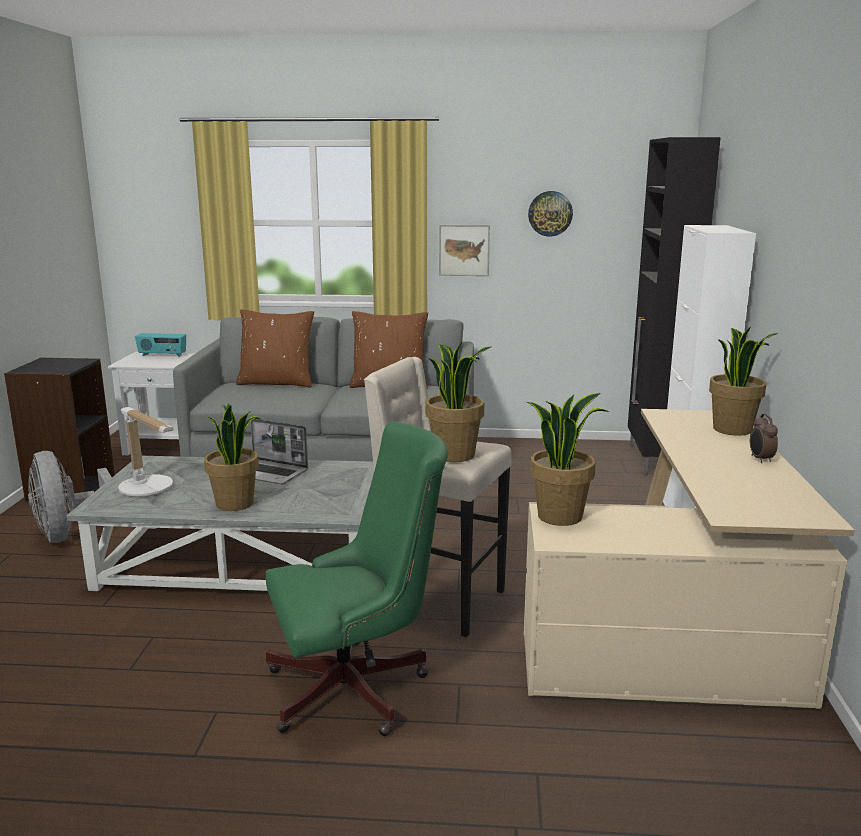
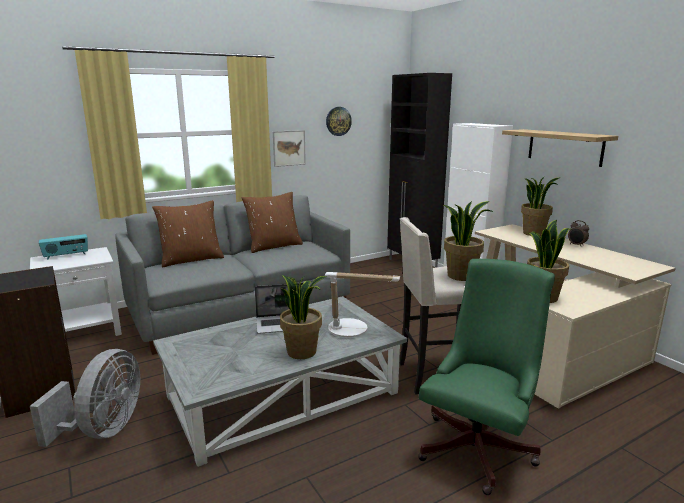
camera: 35 degrees left, 0 degrees up
grey fan [28,451,112,543] -> grey fan turned 105 degrees counterclockwise [30,349,140,447]
table lamp [118,407,174,496] -> table lamp moved to [325,272,401,337]
none -> shelf [502,129,618,167]

